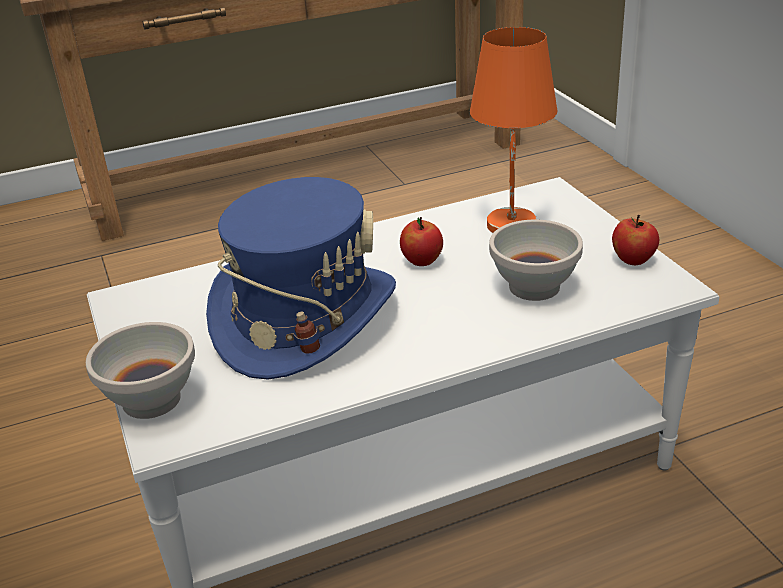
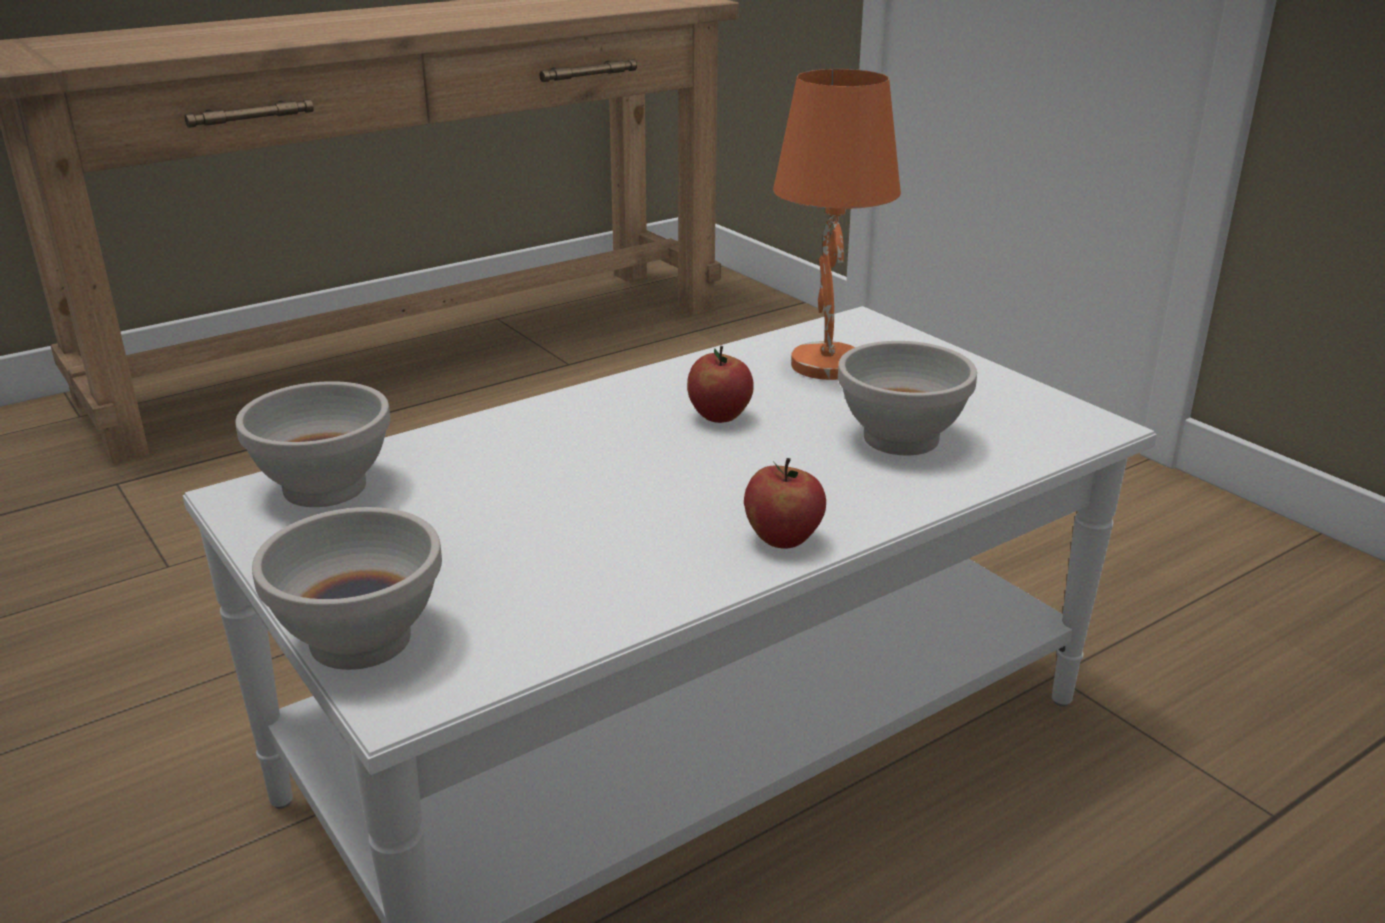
camera: 15 degrees left, 5 degrees down
blue hat [206,177,396,380] -> none
apple [612,215,659,265] -> apple moved to [744,458,826,549]
none -> white bowl [235,381,391,507]

